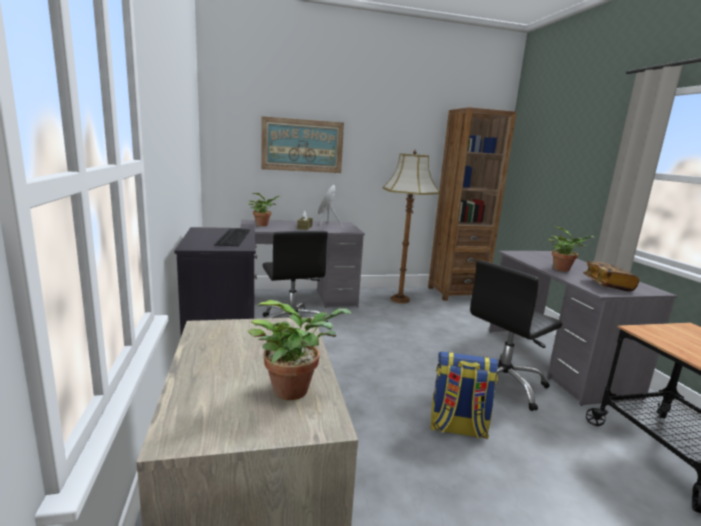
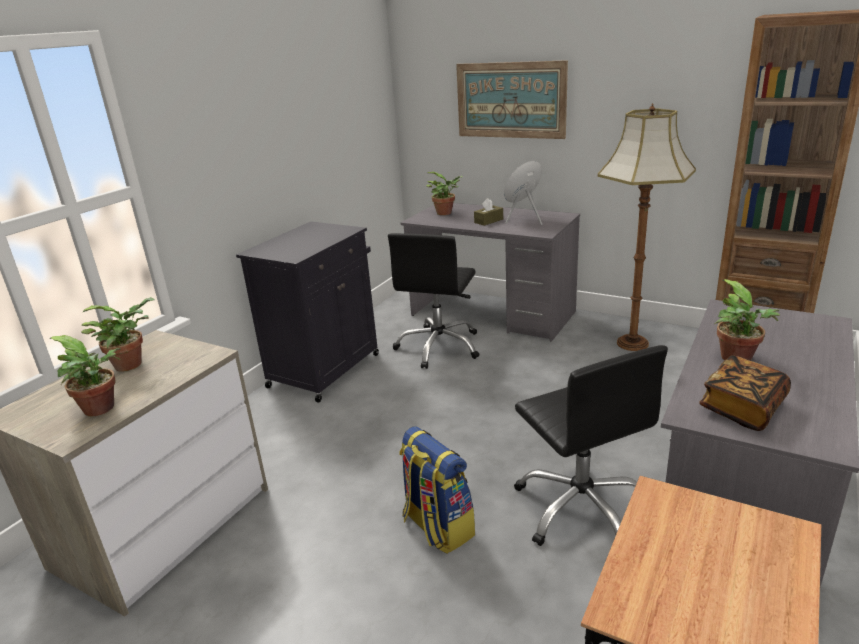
camera: 45 degrees right, 10 degrees up
keyboard [214,229,250,246] -> none
black office chair [470,260,562,411] -> black office chair turned 120 degrees counterclockwise [514,345,668,546]
none -> potted plant [81,297,155,372]

